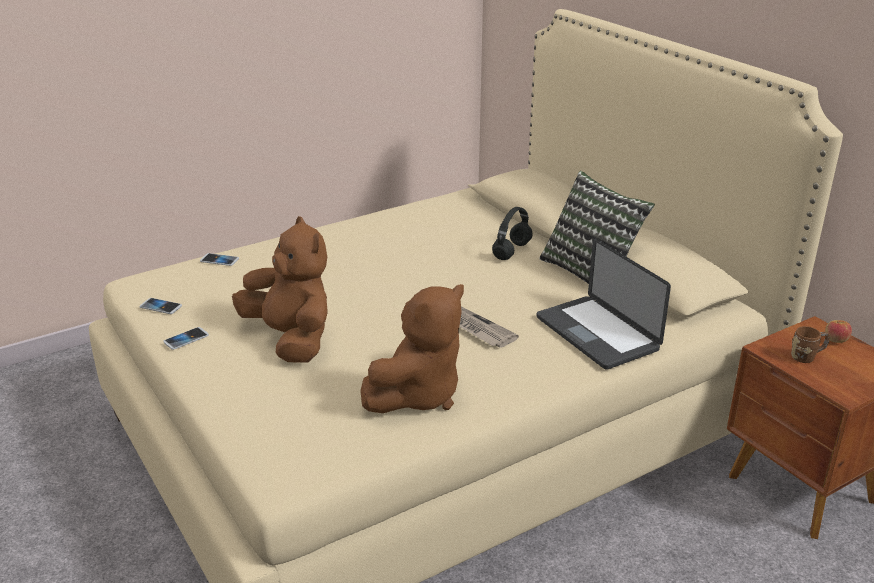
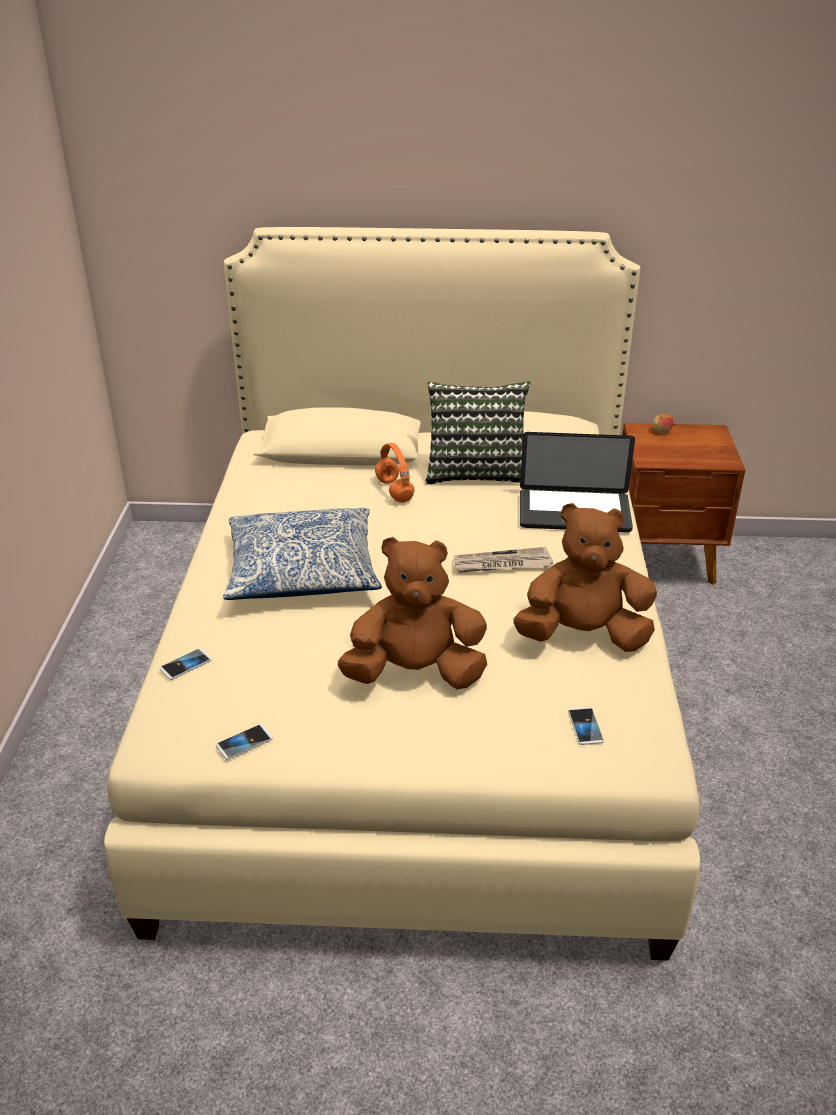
camera: 55 degrees left, 5 degrees up
phone [163,327,209,350] -> phone moved to [568,707,604,745]
brown plush toy [360,284,464,413] -> brown plush toy turned 75 degrees counterclockwise [513,503,657,652]
black headphones [492,207,532,260] -> orange headphones [375,443,415,502]
brown mug [791,326,830,363] -> none
none -> pillow [223,508,382,600]

